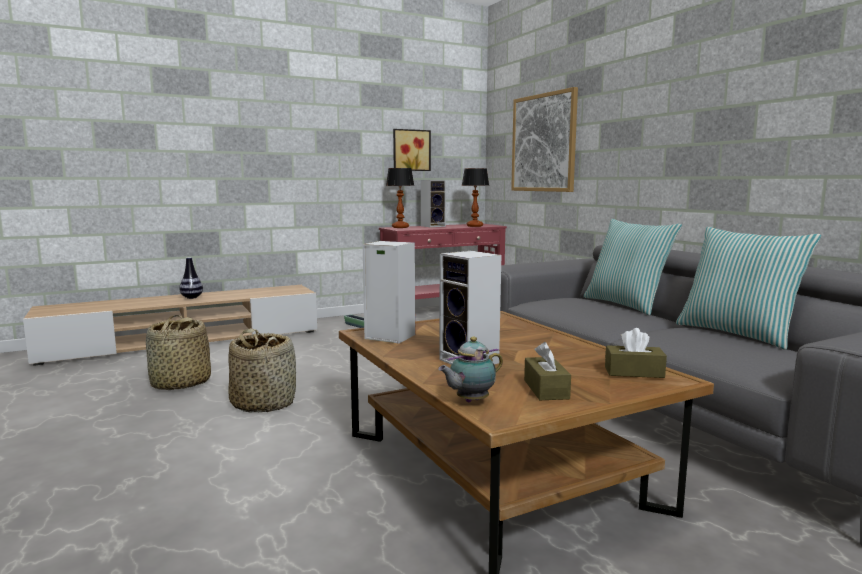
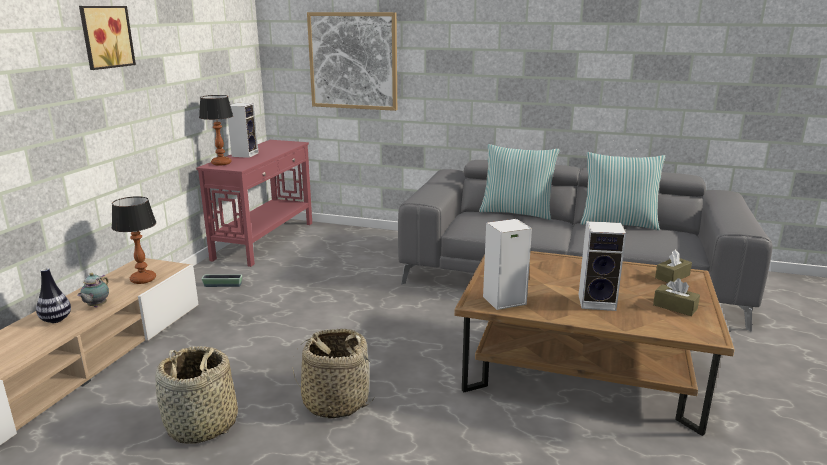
camera: 45 degrees left, 10 degrees up
picture [393,129,431,171] -> picture moved to [79,6,136,70]
teapot [438,337,503,402] -> teapot moved to [77,273,109,307]
table lamp [462,168,489,227] -> table lamp moved to [112,196,156,284]

